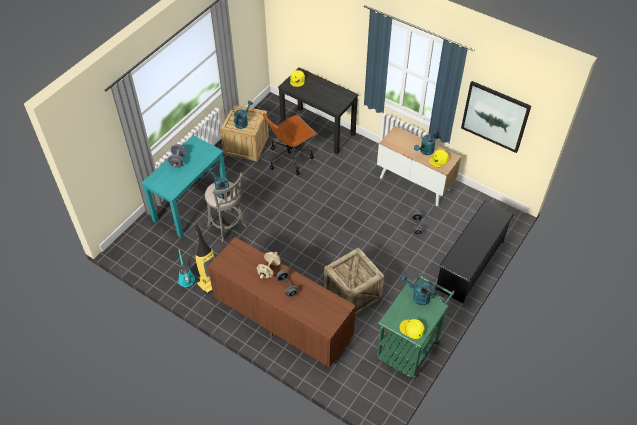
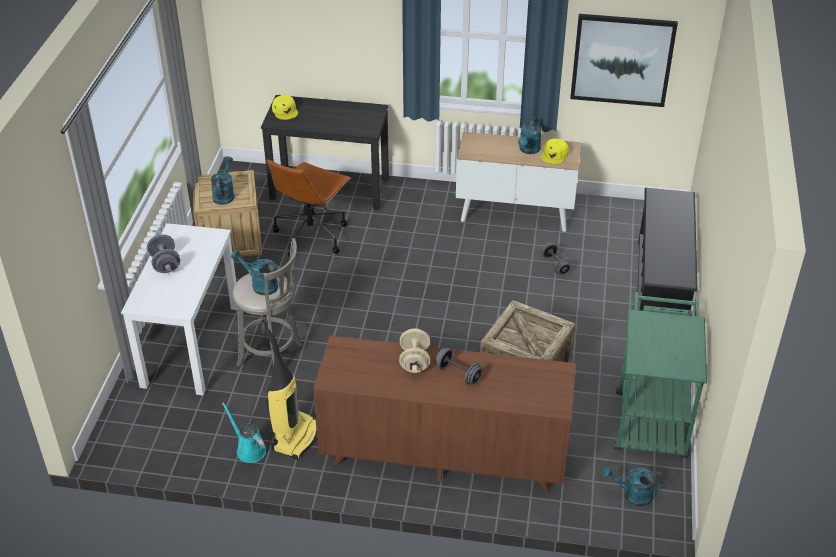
camera: 25 degrees left, 10 degrees down
turquoise desk [141,135,227,238] -> white desk [121,223,237,395]
yellow cap [399,319,425,339] -> none
turquoise watering can [401,275,436,305] -> turquoise watering can moved to [602,466,664,506]

